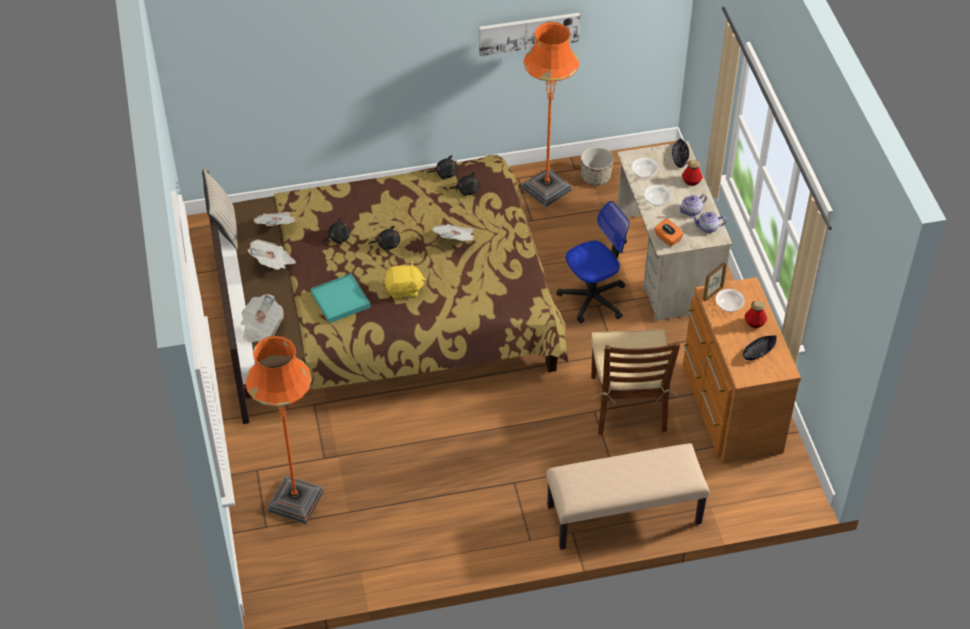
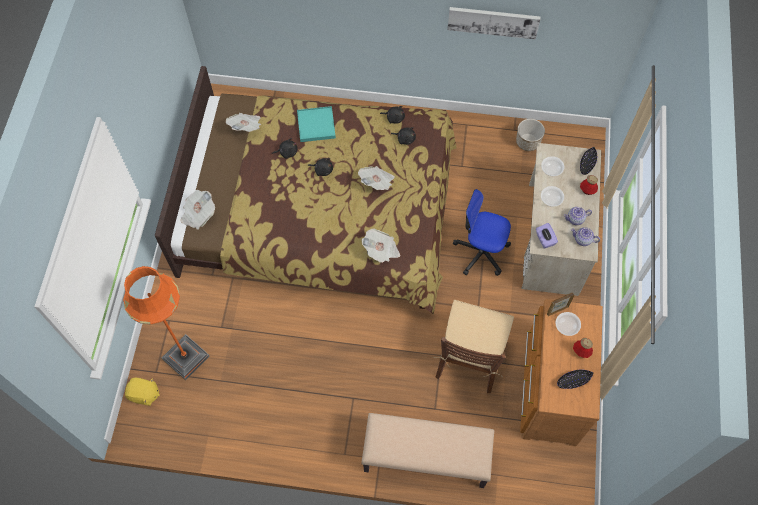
camera: 20 degrees right, 15 degrees up
beige pillow [203,168,238,249] -> none
newspaper [248,240,296,270] -> newspaper moved to [361,228,400,263]
turquoise tray [311,274,370,323] -> turquoise tray moved to [297,106,336,142]
yellow plush toy [384,262,426,300] -> yellow plush toy moved to [125,378,160,406]
orange floor lamp [521,22,579,207] -> none
office chair [556,201,630,323] -> office chair turned 150 degrees counterclockwise [453,189,511,276]
orange tissue box [654,218,684,247] -> purple tissue box [536,223,558,249]

